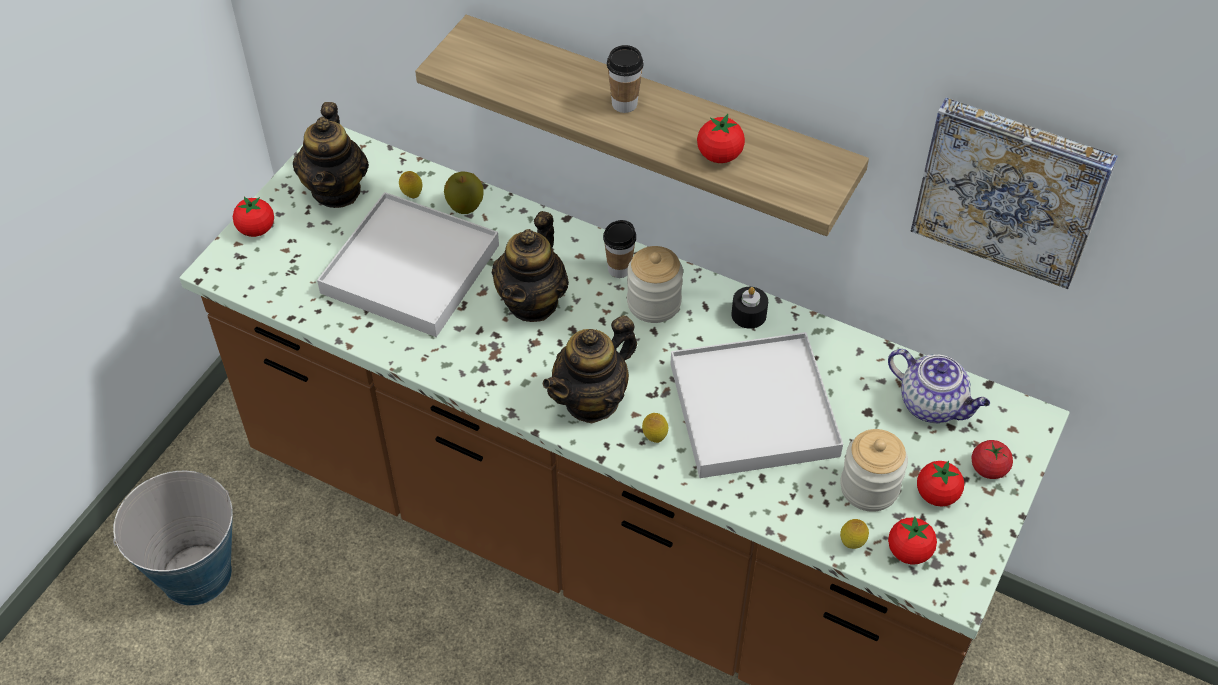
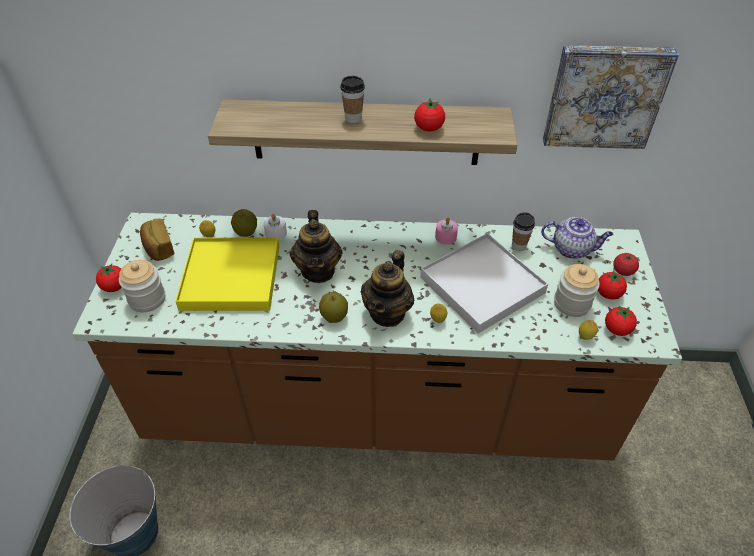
camera: 25 degrees left, 5 degrees down
teapot [293,102,369,208] -> bread [140,219,174,261]
white tray [317,192,499,337] -> yellow tray [175,237,279,311]
cup [603,220,636,278] -> cup moved to [512,212,535,251]
jar [627,246,683,323] -> jar moved to [119,260,165,312]
black candle [732,287,768,329] -> pink candle [435,218,458,245]
none -> white candle [264,214,287,240]
none -> apple [319,292,348,323]

